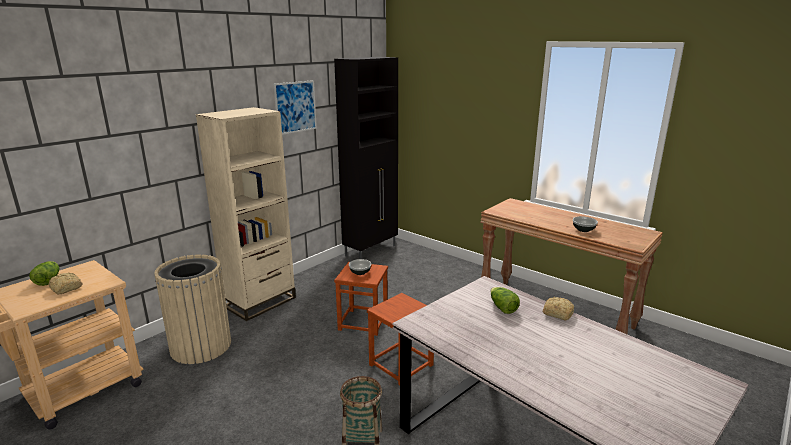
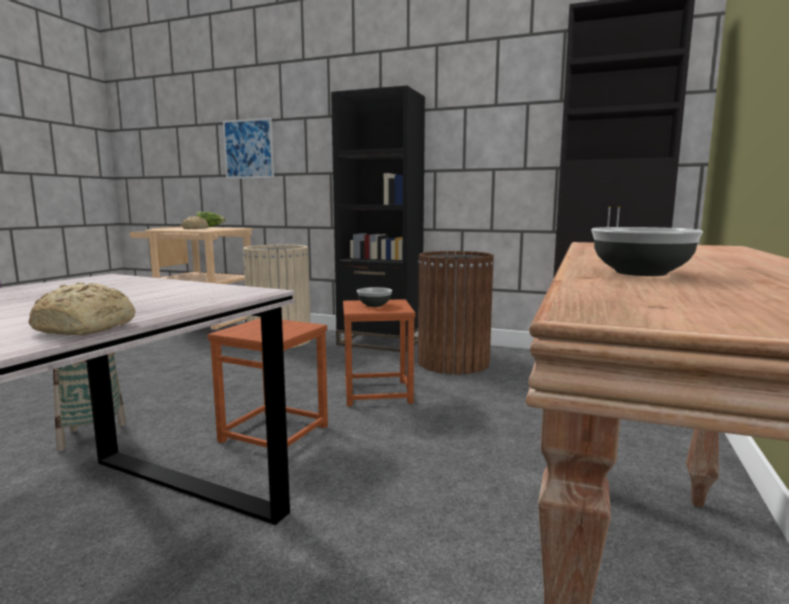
camera: 70 degrees right, 10 degrees down
beige bookcase [196,107,296,321] -> black bookcase [331,85,425,352]
picture [274,80,317,135] -> picture moved to [223,118,274,179]
lettuce [490,287,520,314] -> none
none -> brown trash can [418,251,494,374]

